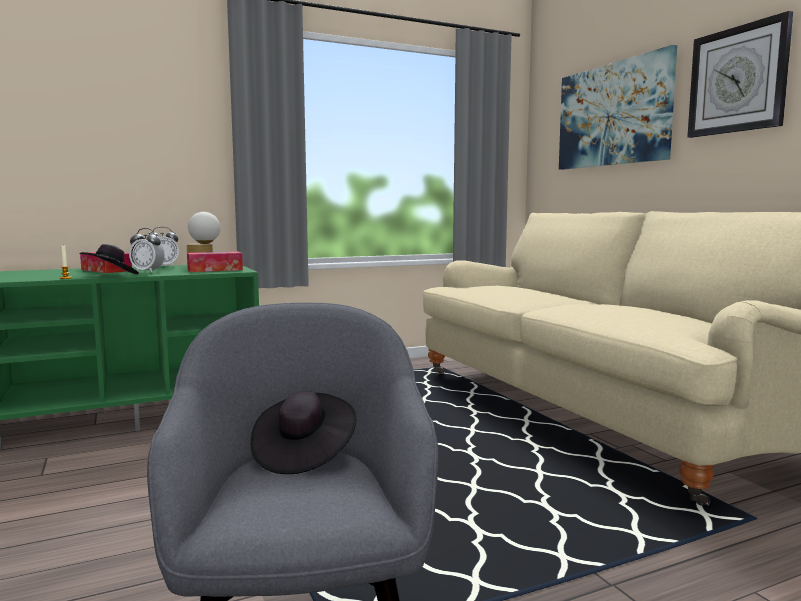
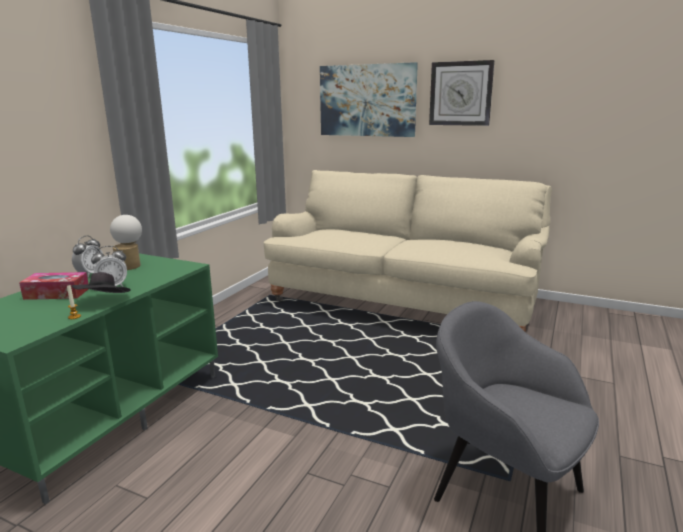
camera: 40 degrees left, 10 degrees up
tissue box [187,251,243,272] -> none
black hat [251,391,357,474] -> none

